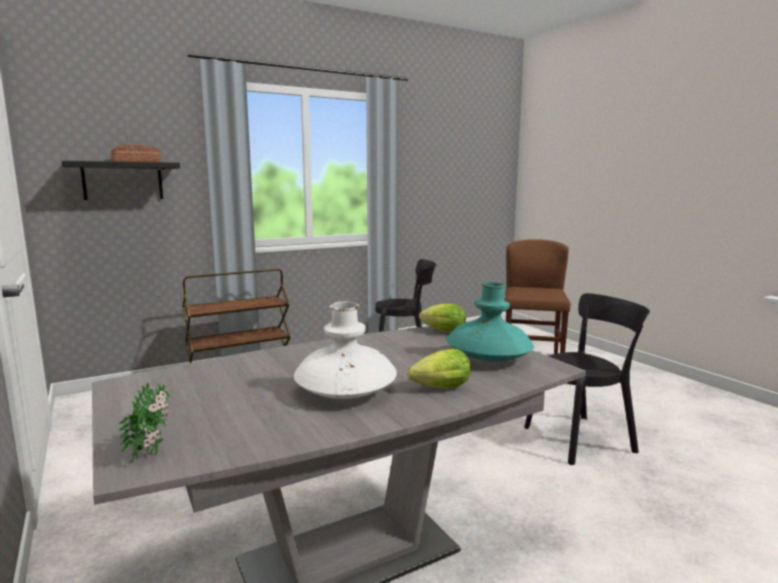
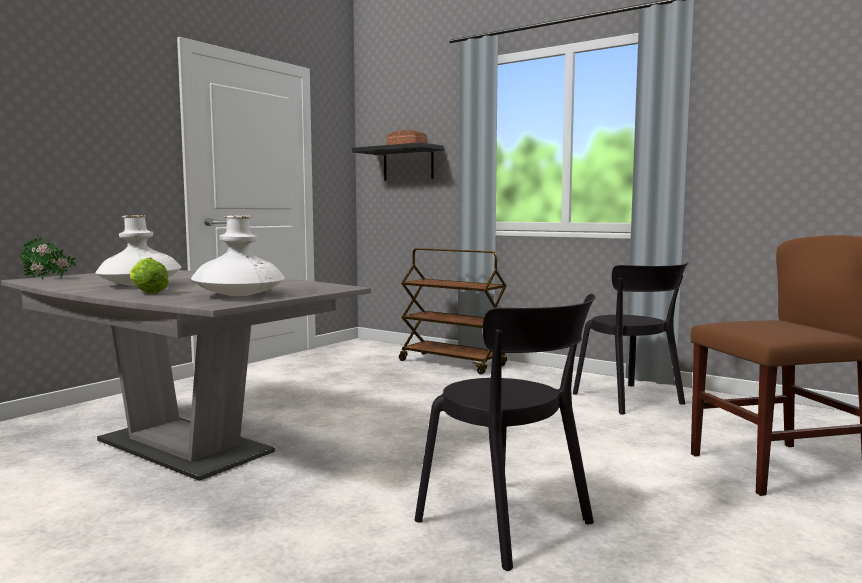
camera: 65 degrees right, 5 degrees down
lettuce [419,303,466,333] -> none
turquoise vase [446,282,534,361] -> white vase [191,215,285,296]

